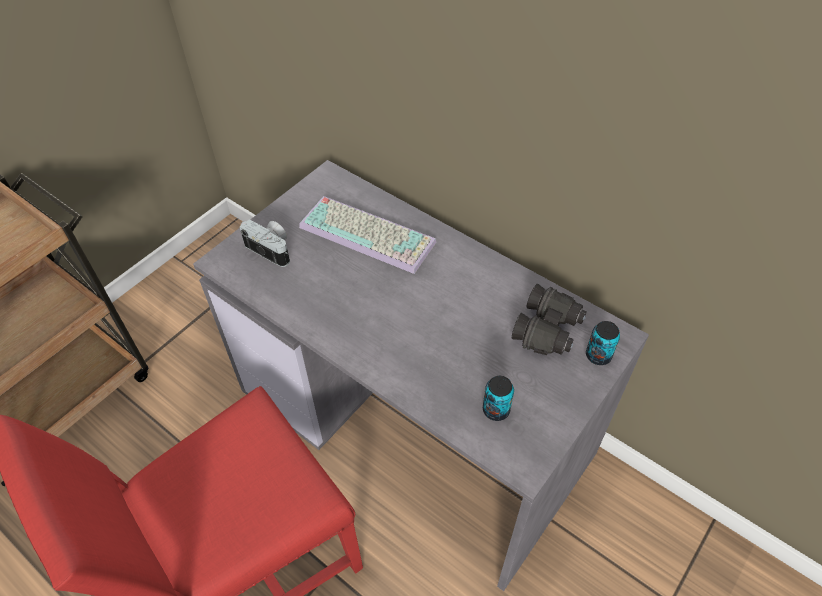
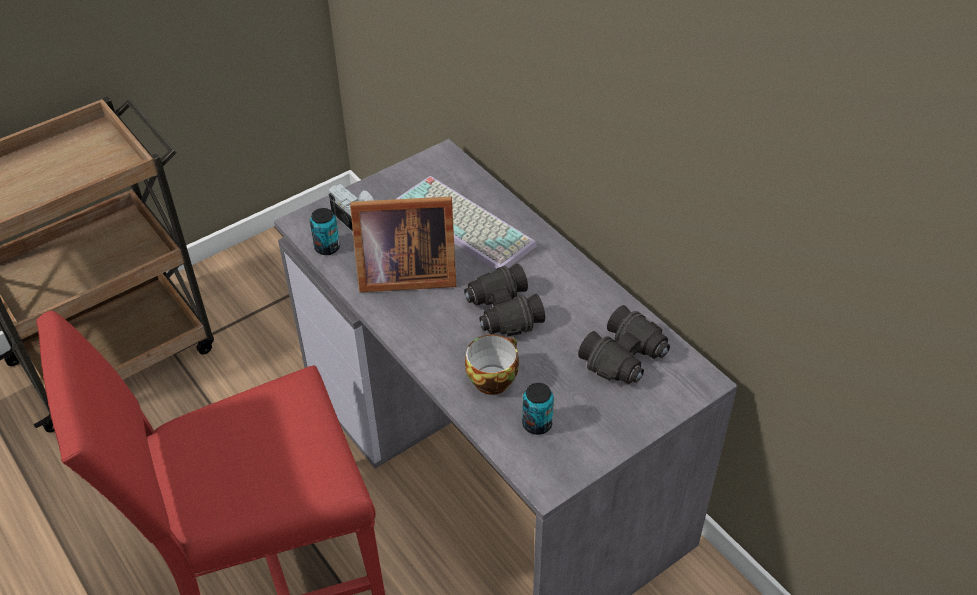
camera: 15 degrees right, 5 degrees down
can [586,321,620,365] -> can moved to [310,208,340,255]
none -> picture frame [350,196,456,292]
none -> black binoculars [464,264,545,336]
none -> cup [465,334,519,395]

